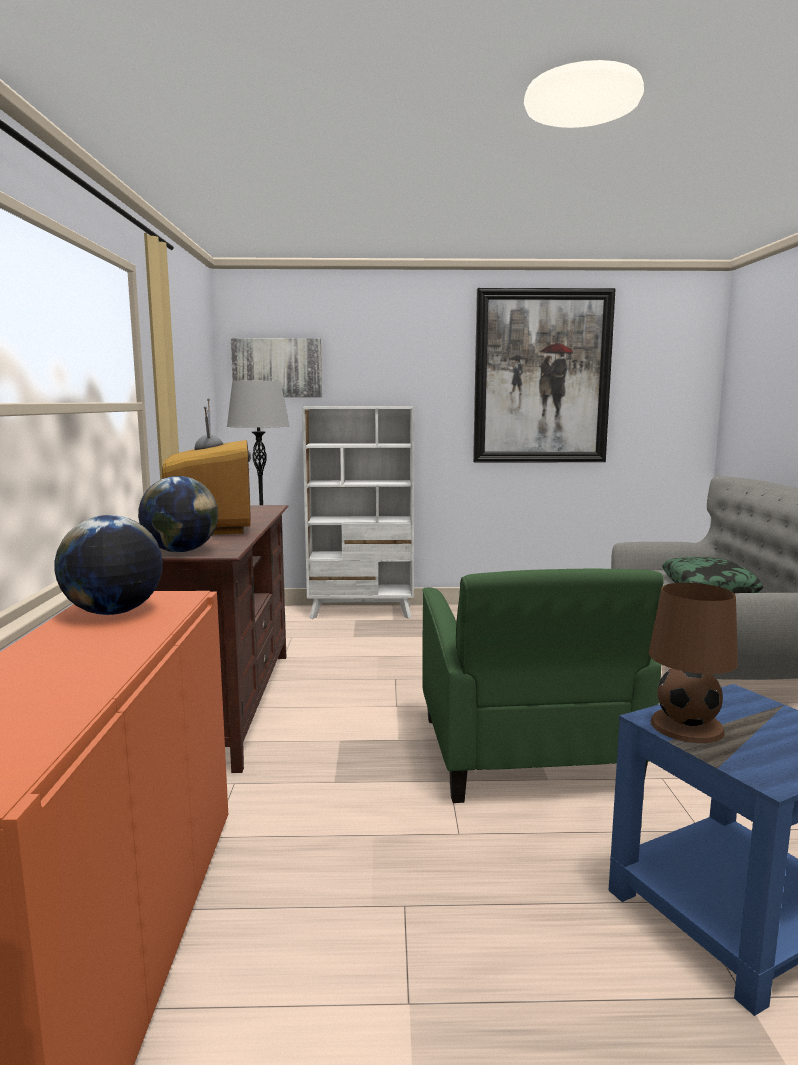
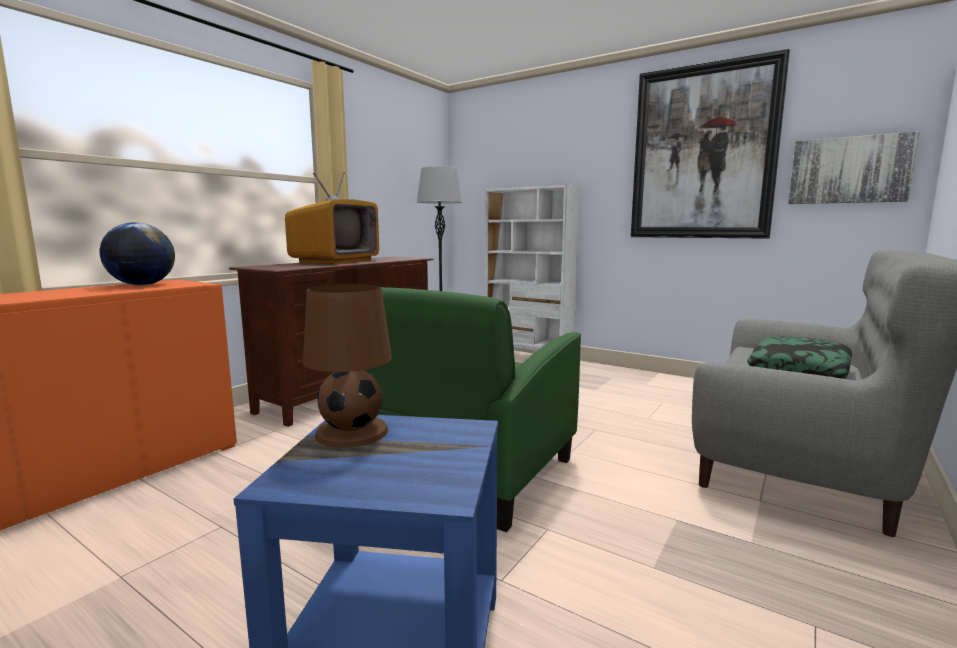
camera: 35 degrees right, 0 degrees up
globe [138,476,218,552] -> none
picture [231,338,322,397] -> picture moved to [788,131,919,204]

